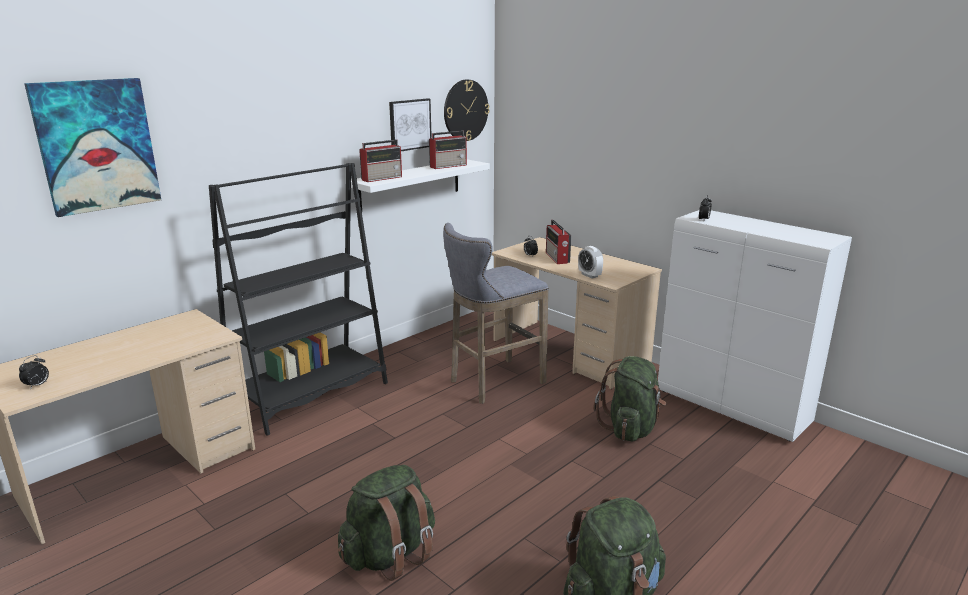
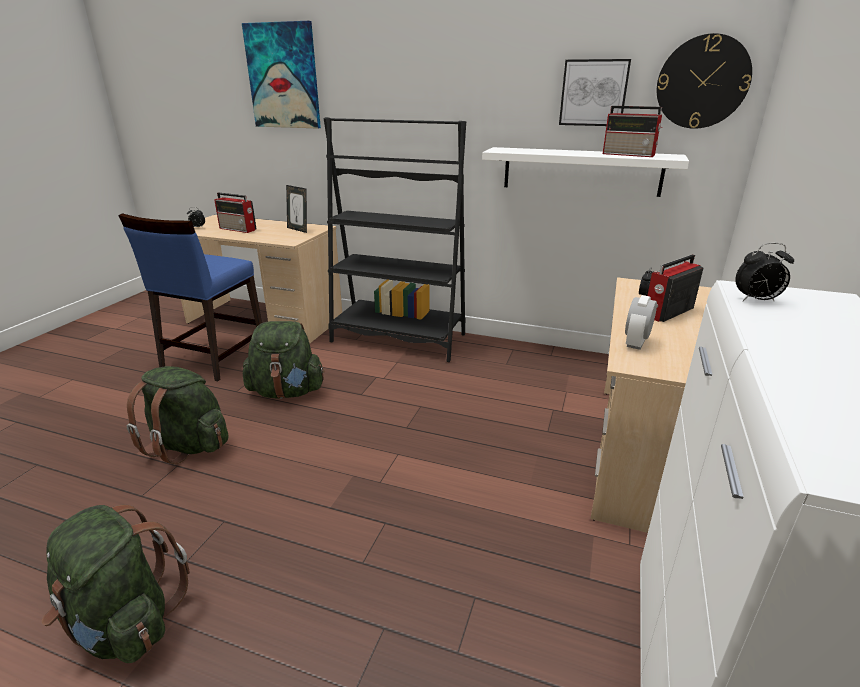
camera: 65 degrees right, 5 degrees up
radio [359,140,402,182] -> radio moved to [214,192,256,233]
grey stool [443,223,548,404] -> none
green backpack [593,356,667,442] -> green backpack moved to [243,321,325,399]
none -> blue chair [118,213,262,381]
none -> picture frame [286,185,307,233]

